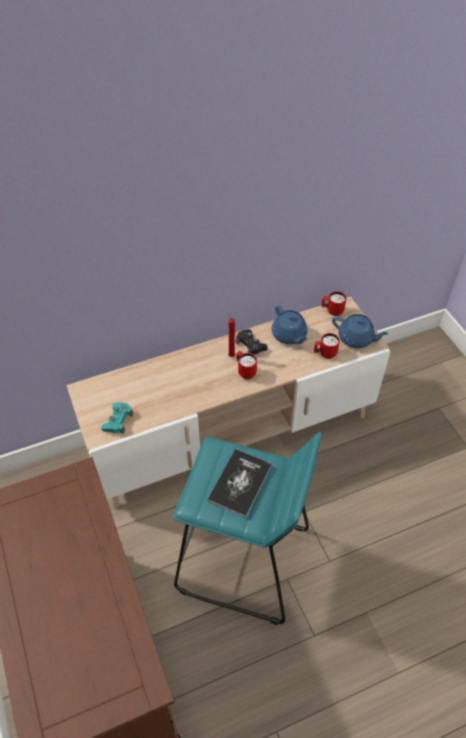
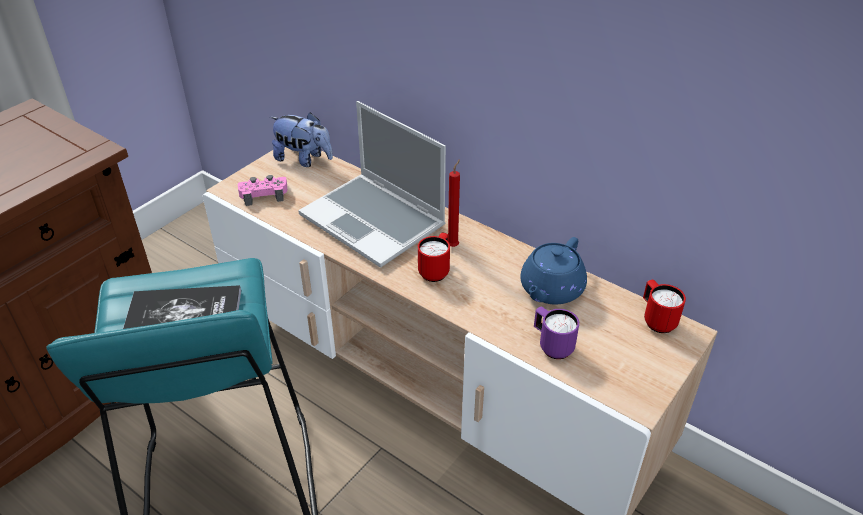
camera: 60 degrees right, 10 degrees down
turquoise game controller [101,402,133,434] -> pink game controller [238,175,287,206]
black game controller [236,329,267,354] -> none
red mug [314,333,340,359] -> purple mug [534,307,579,359]
blue teapot [332,314,389,348] -> none
none -> plush toy [270,112,333,167]
none -> laptop [298,101,446,268]

